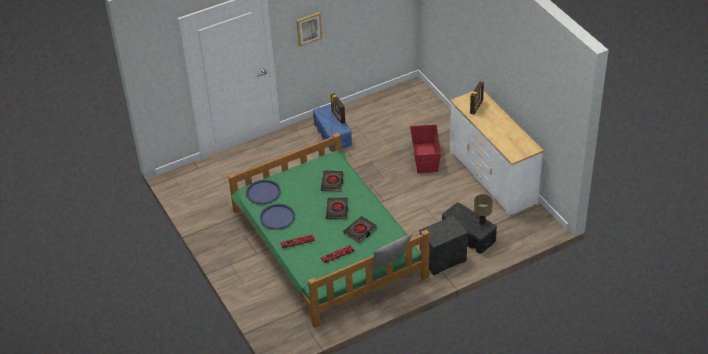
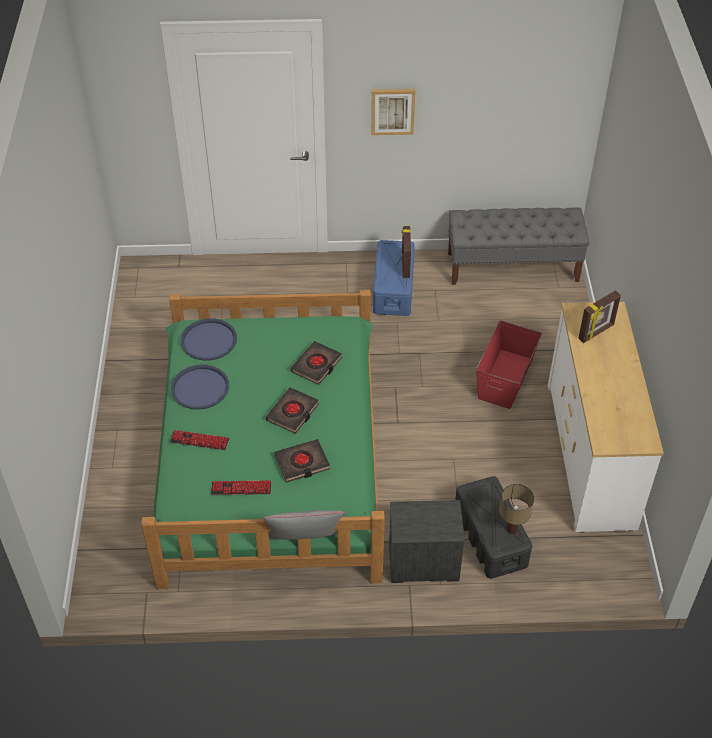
camera: 25 degrees right, 5 degrees up
none -> grey bench [448,207,589,285]

